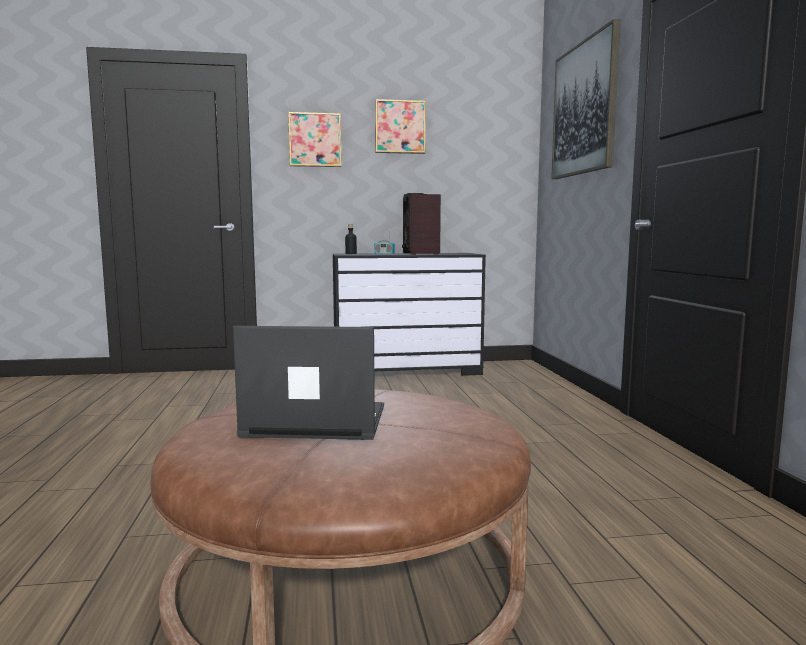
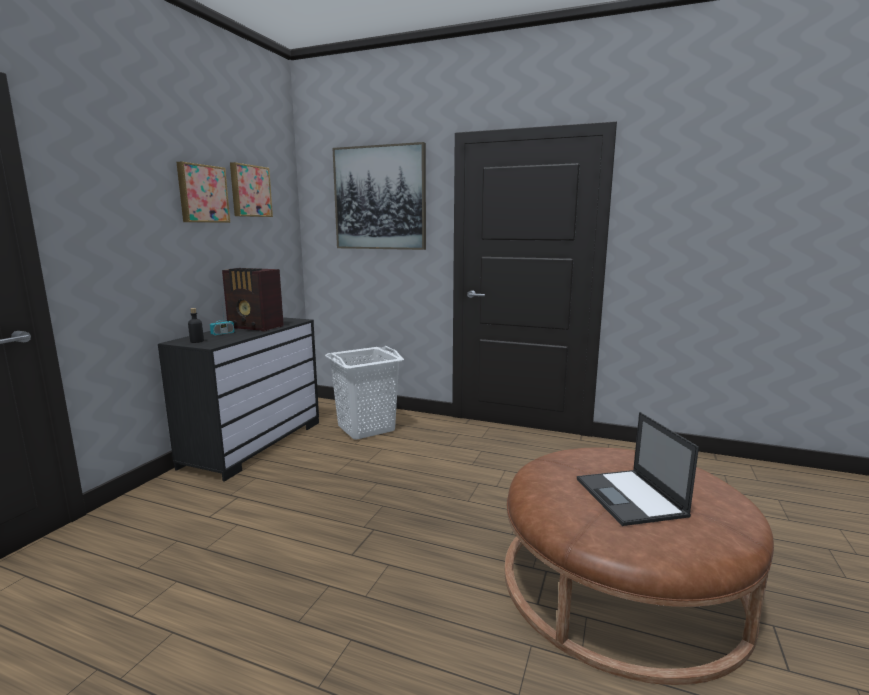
camera: 60 degrees left, 5 degrees up
laptop [233,326,384,440] -> laptop turned 45 degrees counterclockwise [577,412,699,526]
picture [288,112,341,167] -> picture moved to [230,162,273,217]
none -> white laundry basket [325,346,404,440]

